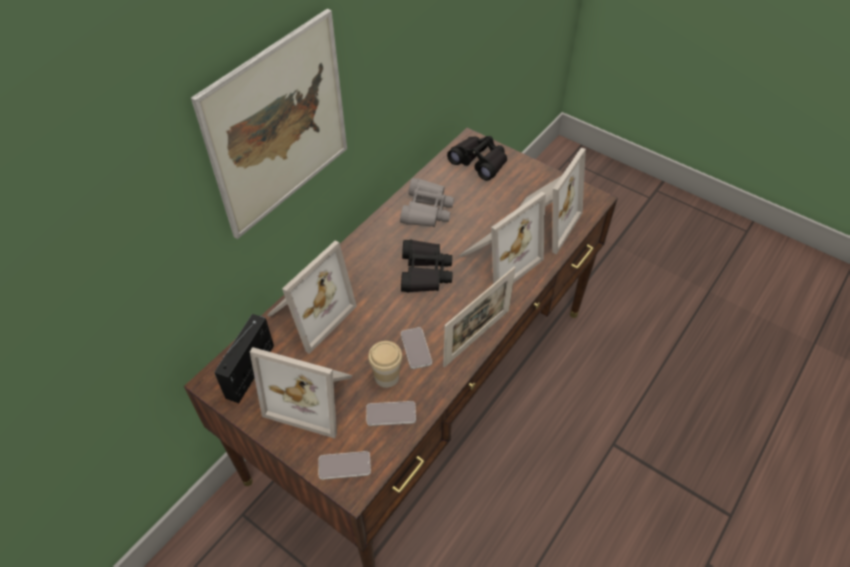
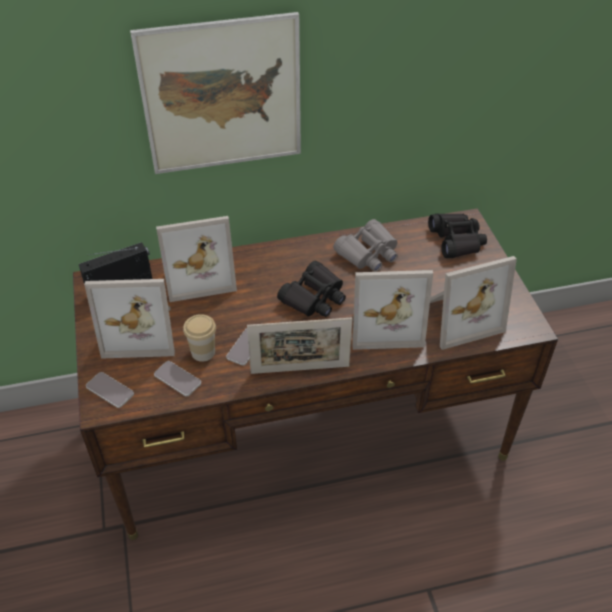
camera: 40 degrees right, 5 degrees down
picture frame [250,347,352,438] -> picture frame turned 60 degrees counterclockwise [84,279,175,359]

